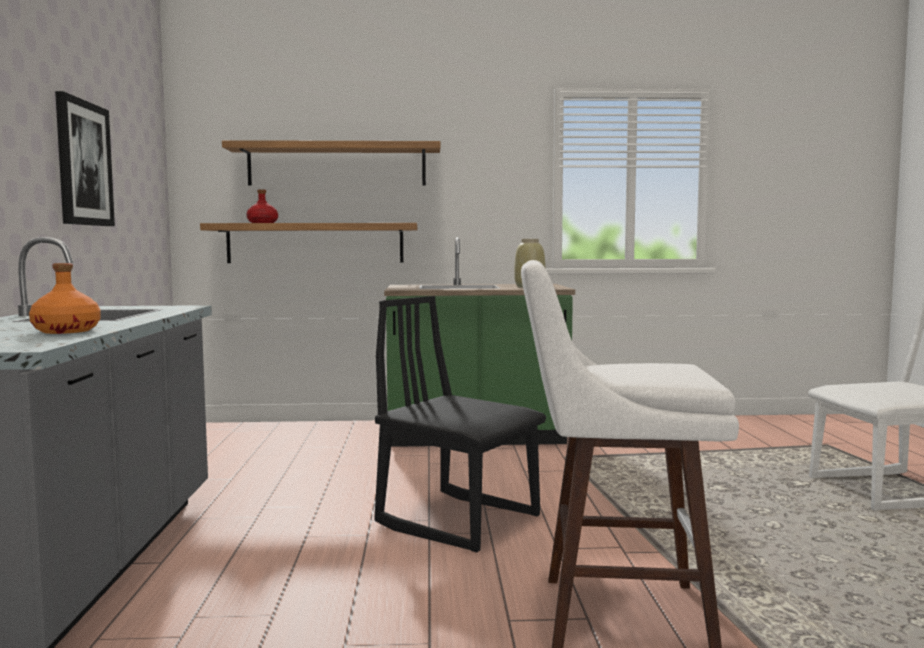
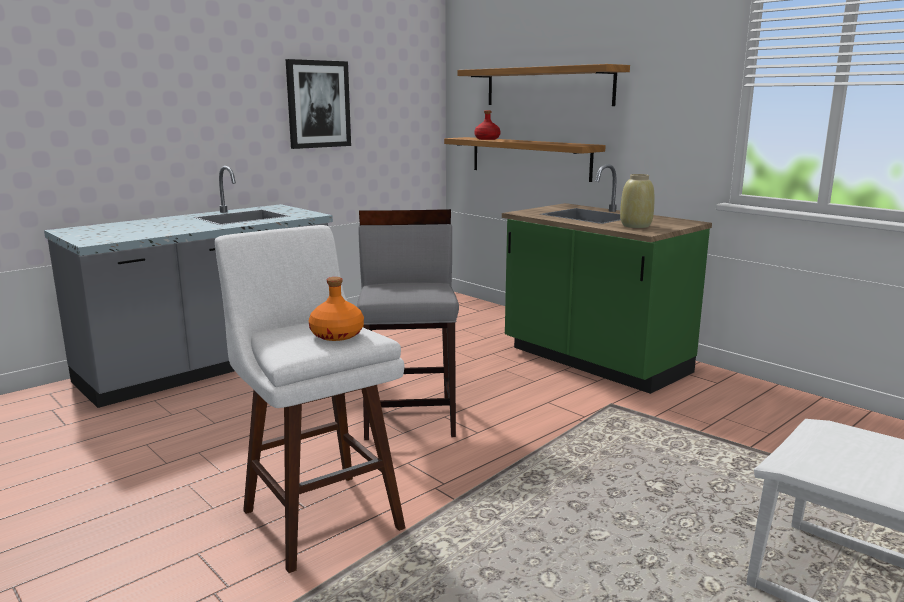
camera: 50 degrees right, 10 degrees up
orange bottle [29,263,101,334] -> orange bottle moved to [309,277,364,341]
black chair [374,296,546,553] -> grey stool [357,209,459,440]

